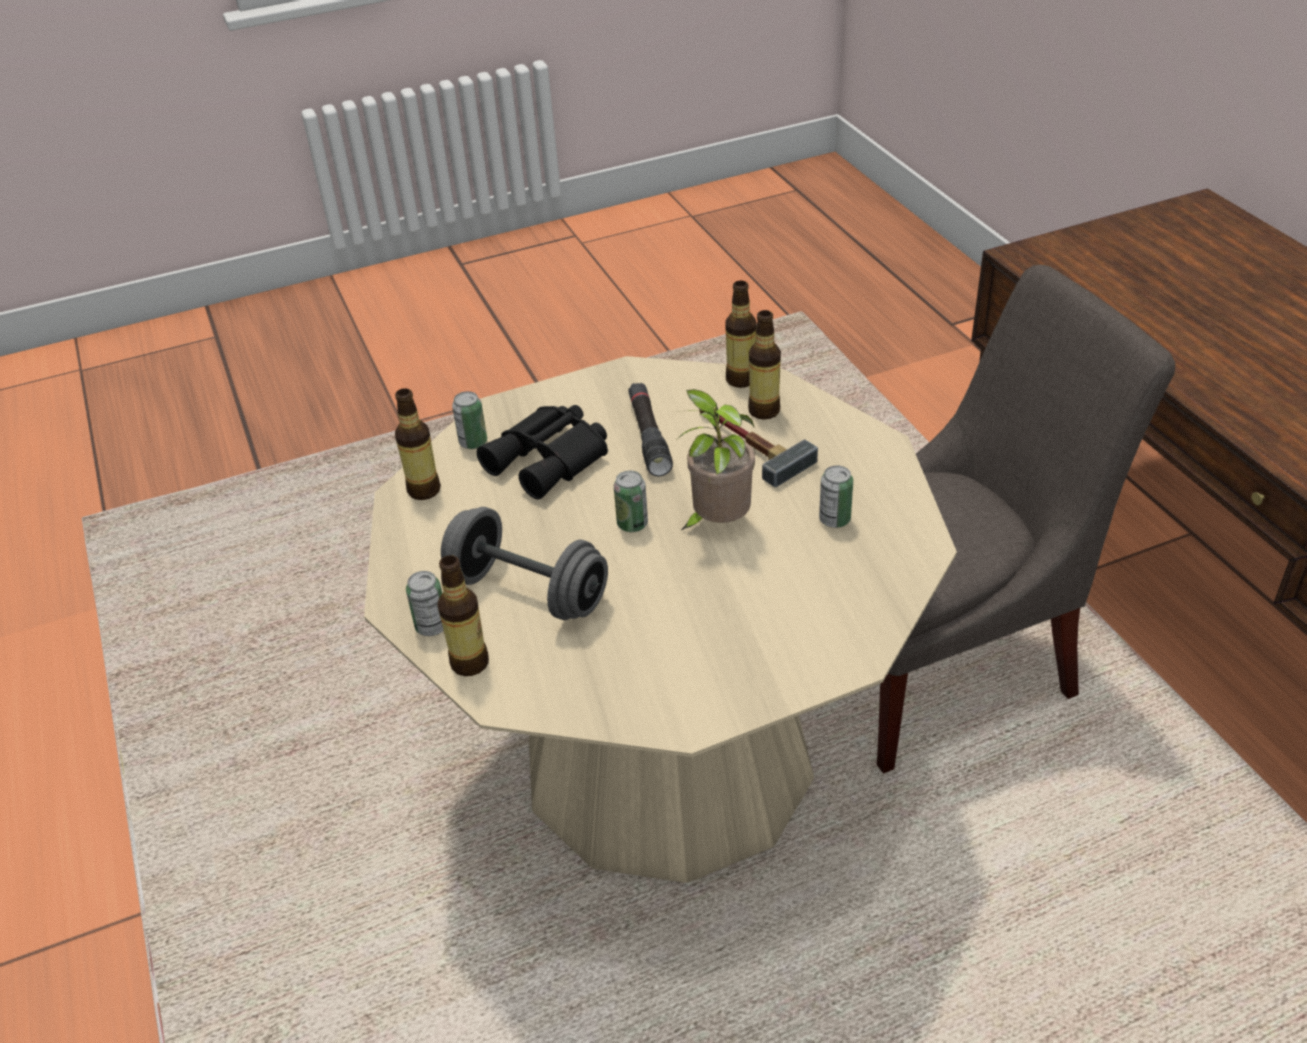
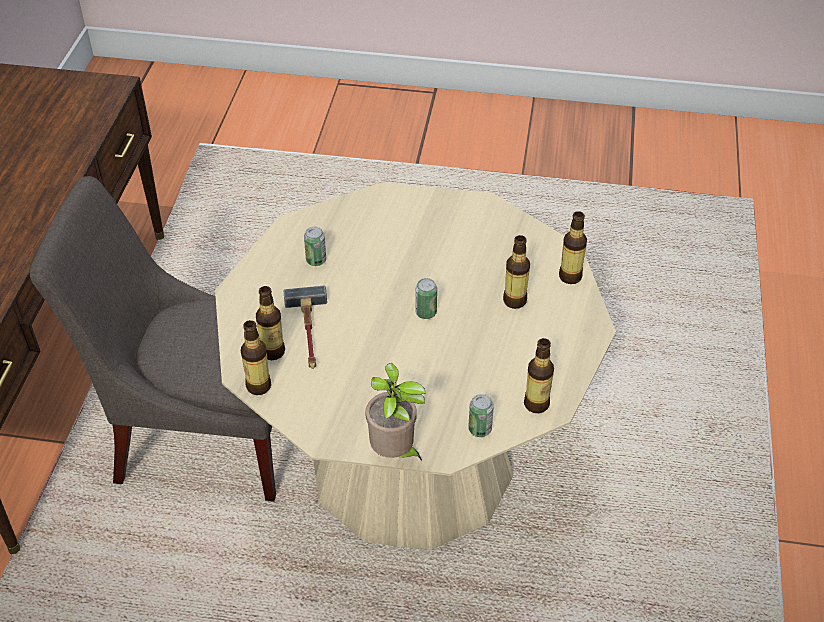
camera: 150 degrees left, 5 degrees up
can [406,571,444,636] -> none
grey dumbbell [441,507,608,620] -> bottle [503,235,530,309]
black binoculars [477,405,608,499] -> none
black flashlight [628,383,673,476] -> none
potted plant [676,389,755,531] -> potted plant moved to [365,363,426,461]

